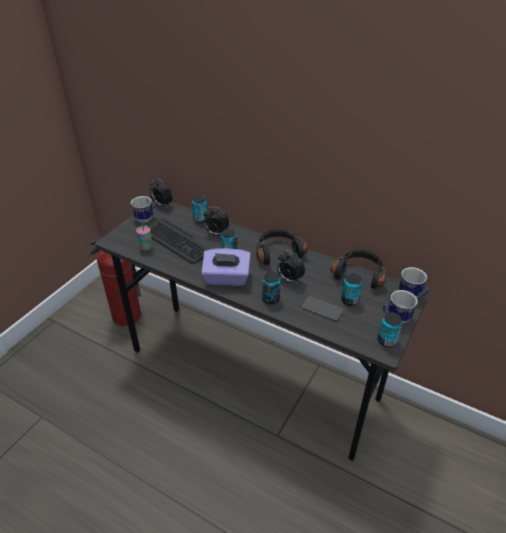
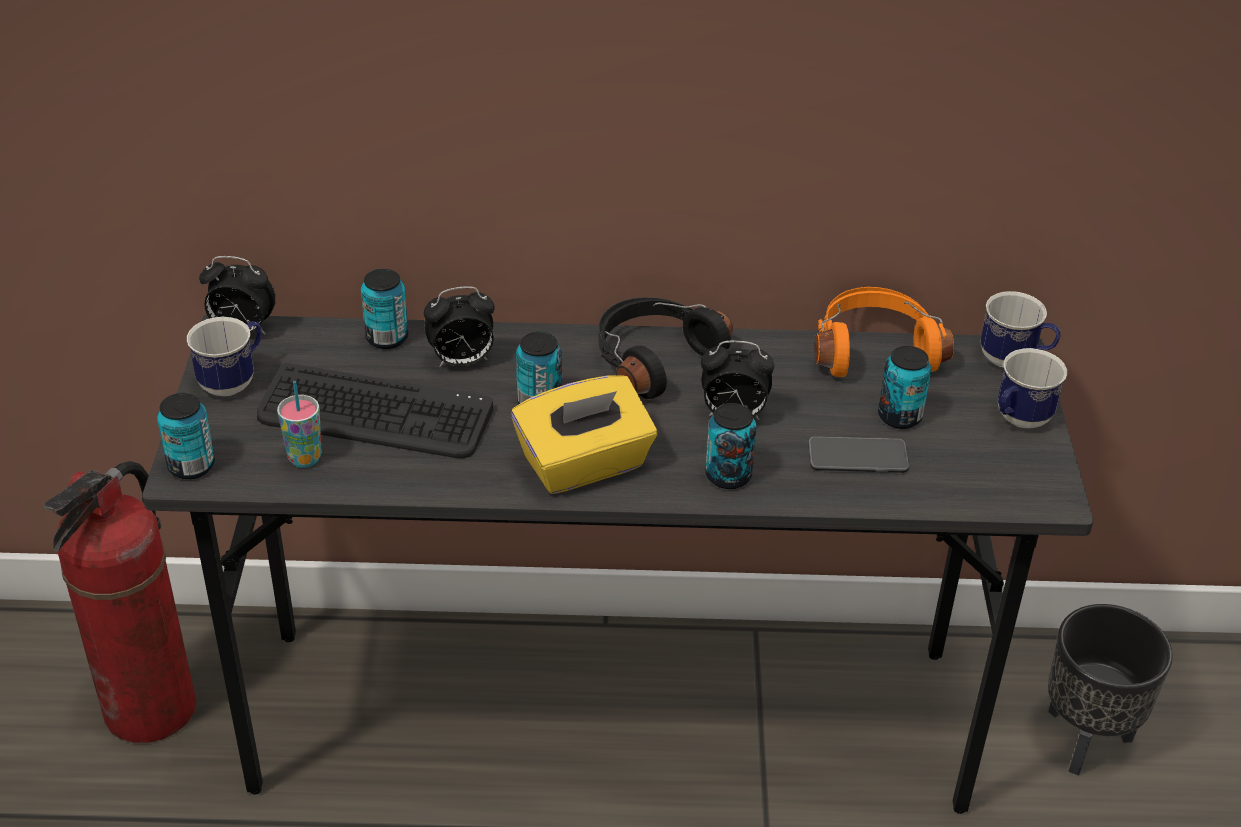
camera: 30 degrees left, 0 degrees up
purple tissue box [201,248,251,286] -> yellow tissue box [511,376,657,494]
black headphones [330,250,386,289] -> orange headphones [814,287,954,377]
can [378,312,402,347] -> can moved to [157,393,215,479]
none -> black planter [1048,604,1173,776]

